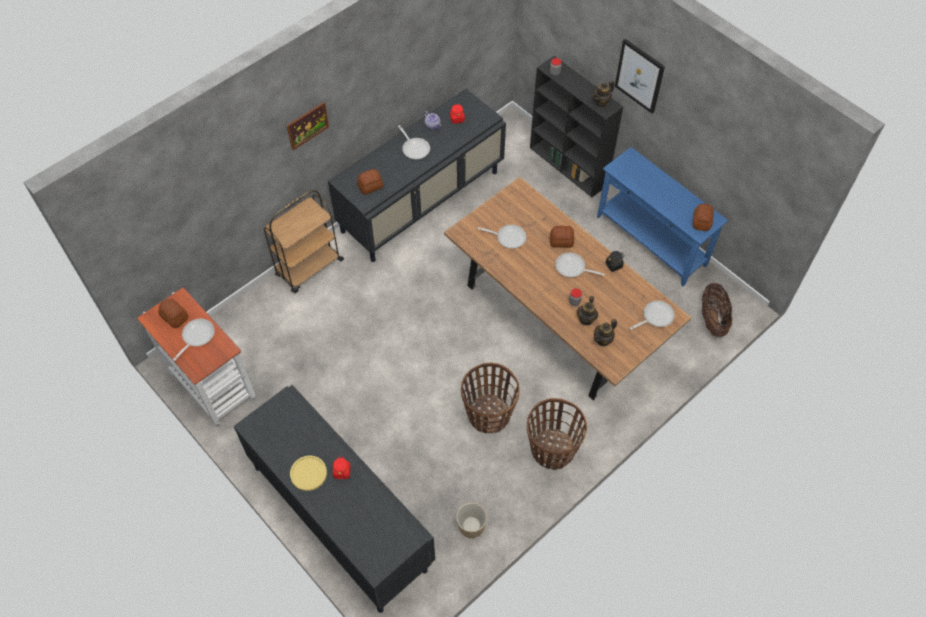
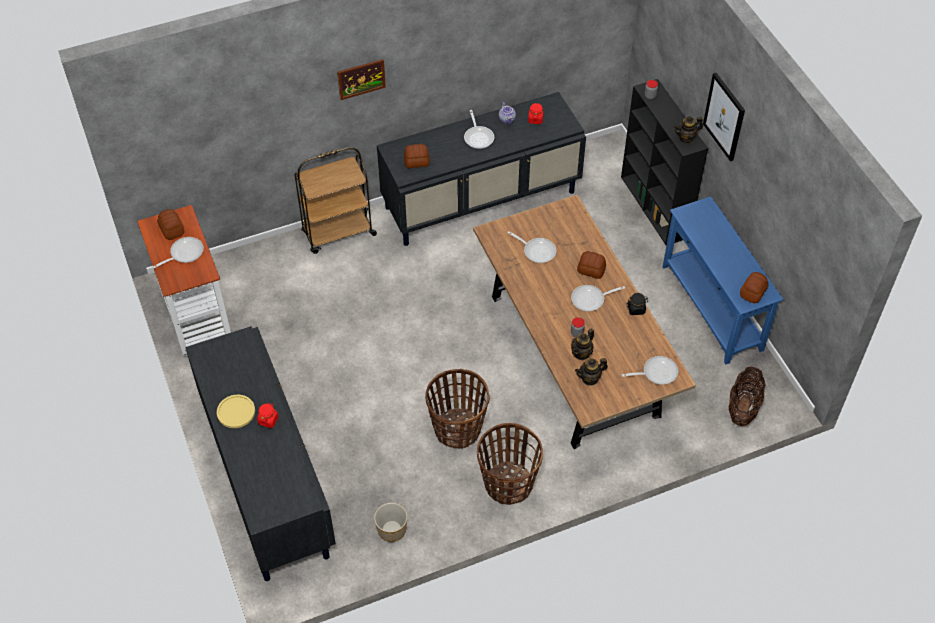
camera: 20 degrees right, 5 degrees down
frying pan [555,253,605,277] -> frying pan turned 60 degrees counterclockwise [571,285,625,312]

